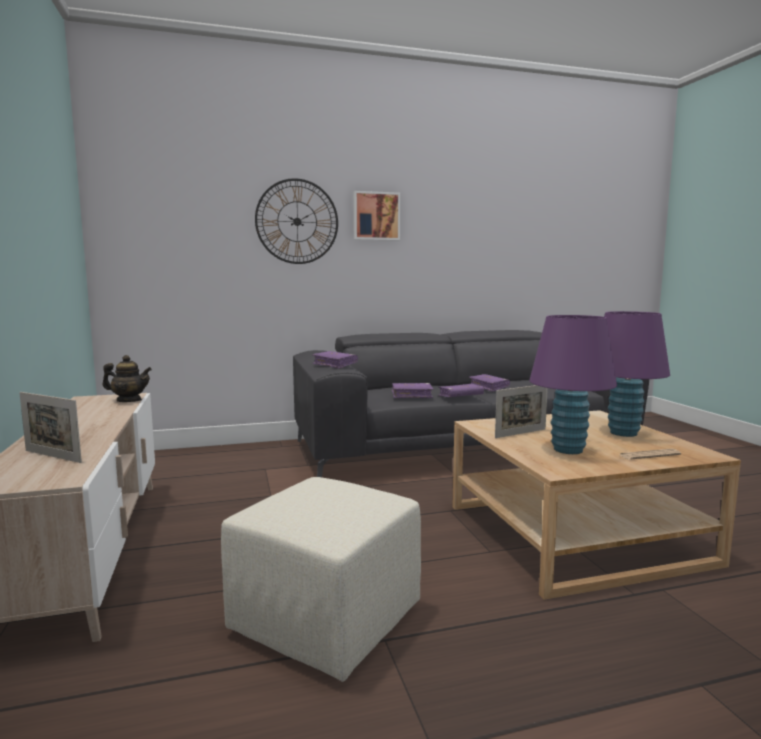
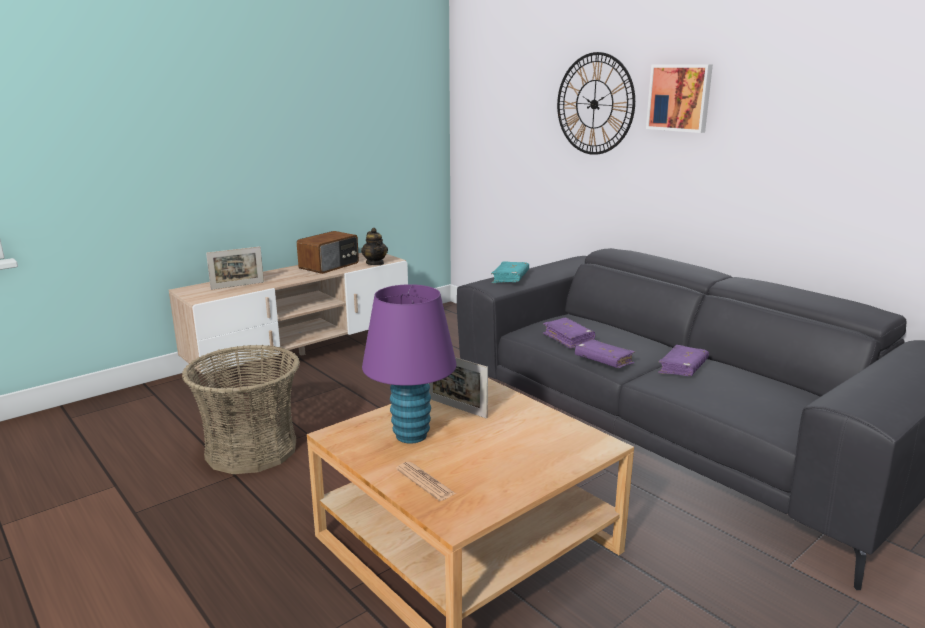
camera: 65 degrees right, 10 degrees up
picture frame [19,392,82,463] -> picture frame turned 120 degrees counterclockwise [206,246,264,290]
beige ottoman [221,477,421,682] -> basket [182,345,300,474]
purple book [312,351,358,369] -> turquoise book [491,262,529,283]
purple table lamp [604,311,670,437] -> none
none -> radio [297,231,359,274]

